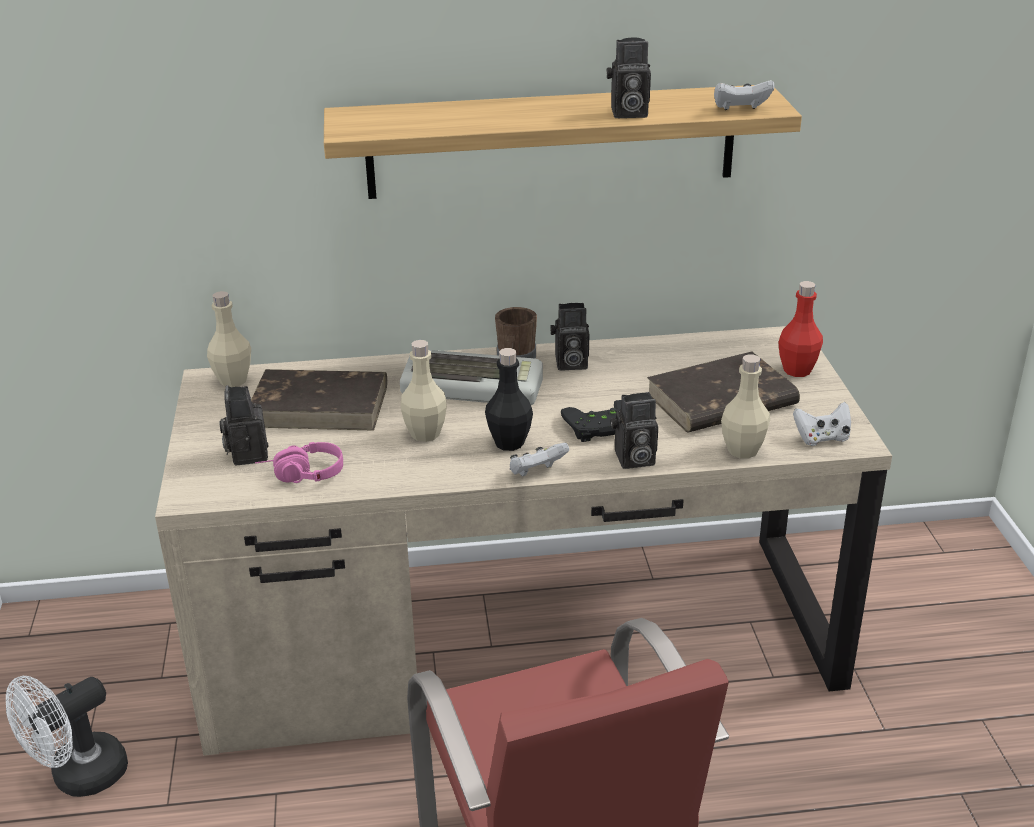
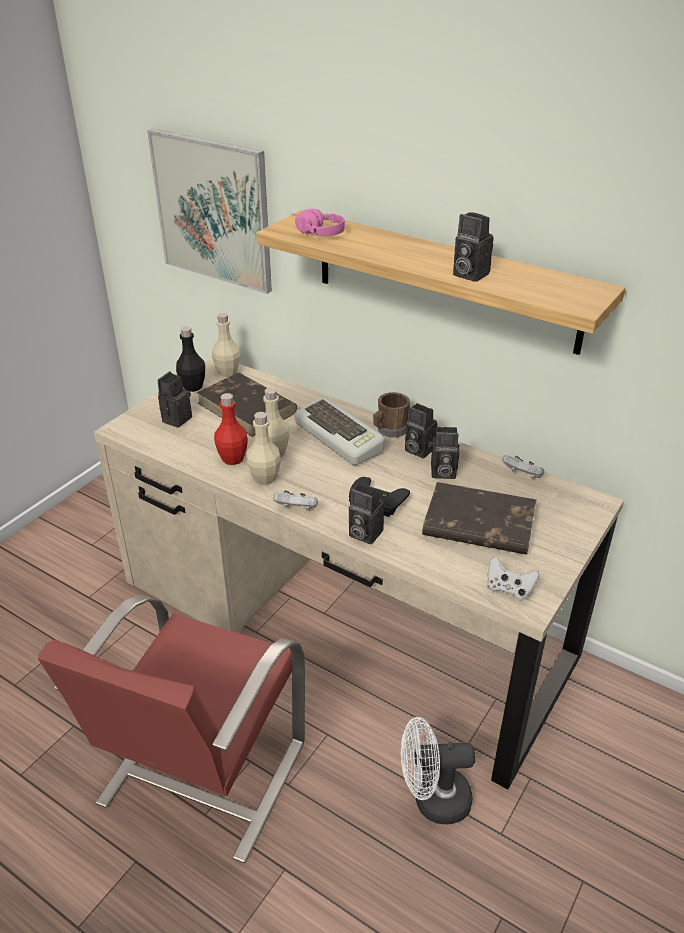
camera: 40 degrees right, 5 degrees up
white fan [6,676,128,797] -> white fan moved to [401,717,475,824]
pink headphones [255,442,343,483] -> pink headphones moved to [291,209,345,236]
black bottle [485,348,533,451] -> black bottle moved to [176,326,205,392]
white game controller [714,80,774,110] -> white game controller moved to [502,455,544,480]
beige bottle [721,354,770,458] -> beige bottle moved to [246,412,281,485]
red bottle [778,281,823,377] -> red bottle moved to [214,393,248,465]
none -> picture [147,129,272,294]
none -> camera [428,427,460,479]

